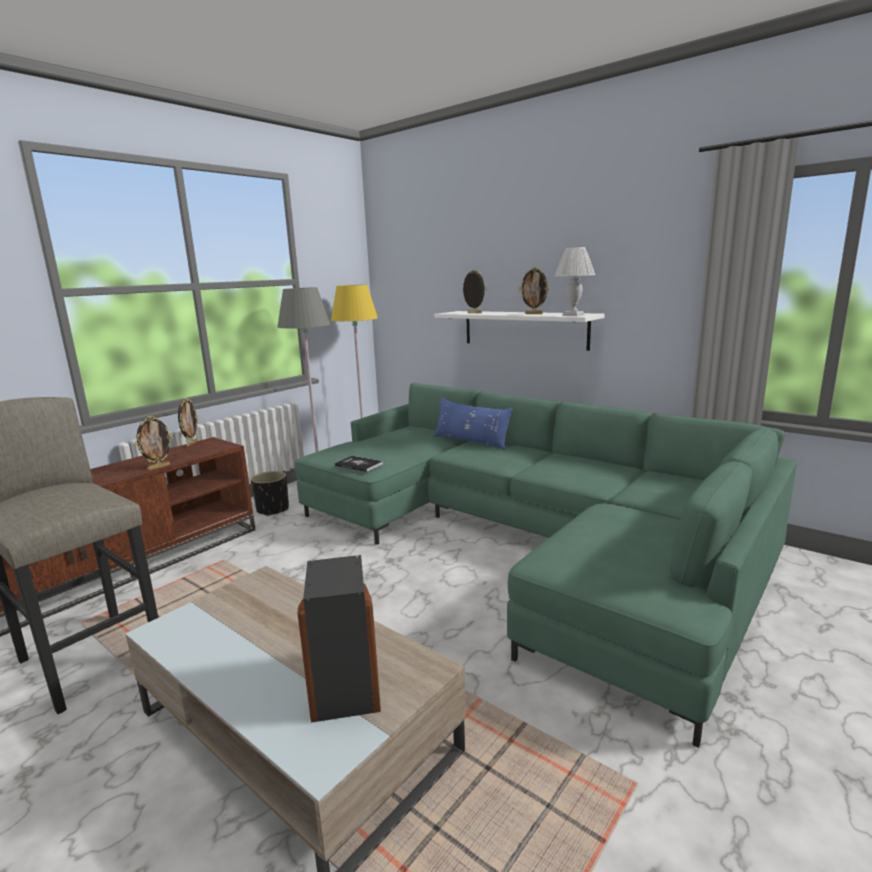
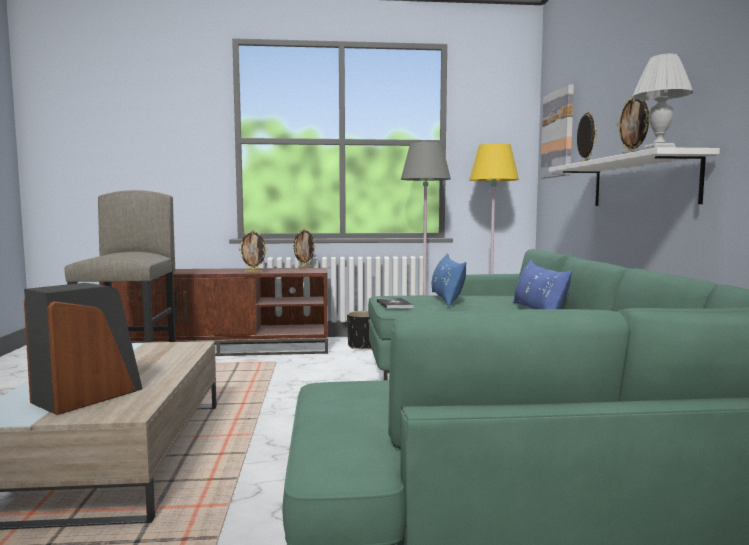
camera: 45 degrees right, 10 degrees down
none -> blue pillow [431,254,466,306]
none -> picture [540,84,574,179]

